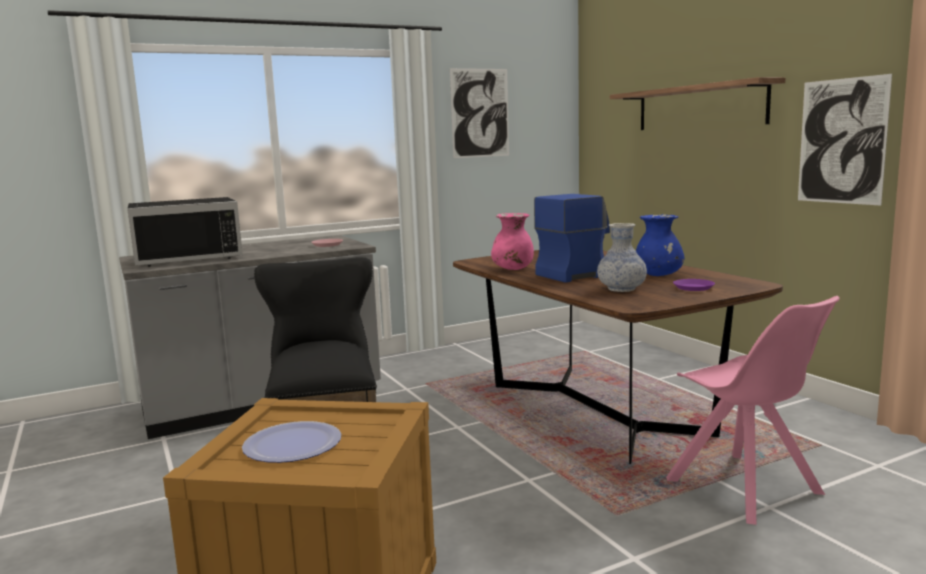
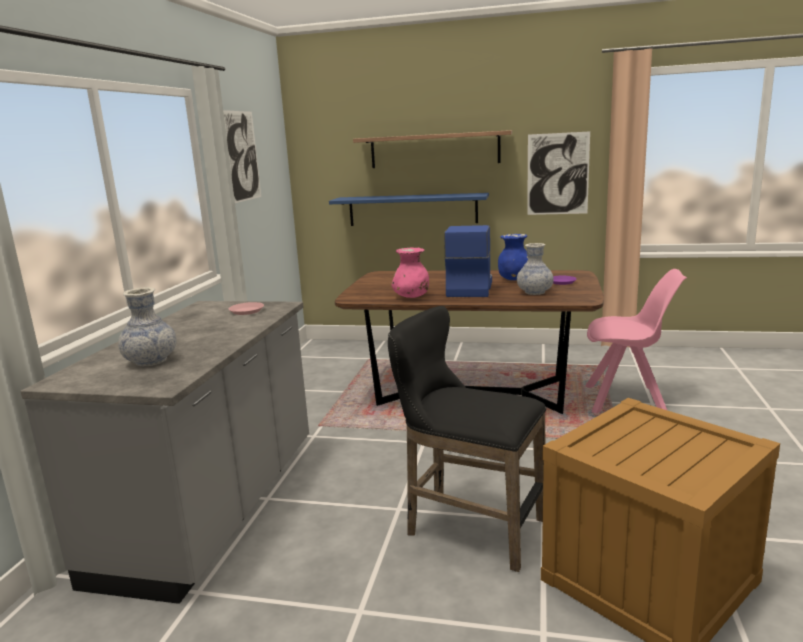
camera: 50 degrees left, 5 degrees up
black microwave [127,197,243,267] -> vase [118,287,177,366]
plate [242,421,341,463] -> none
none -> blue shelf [329,193,489,226]

